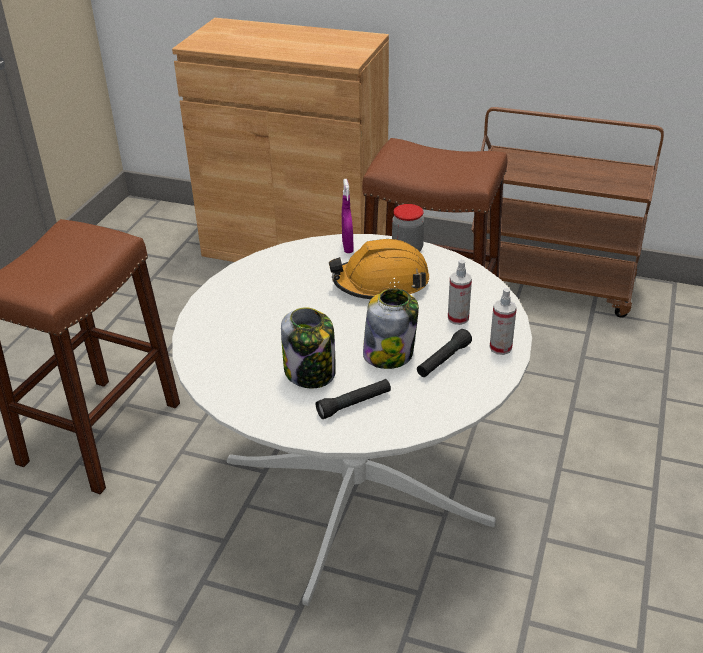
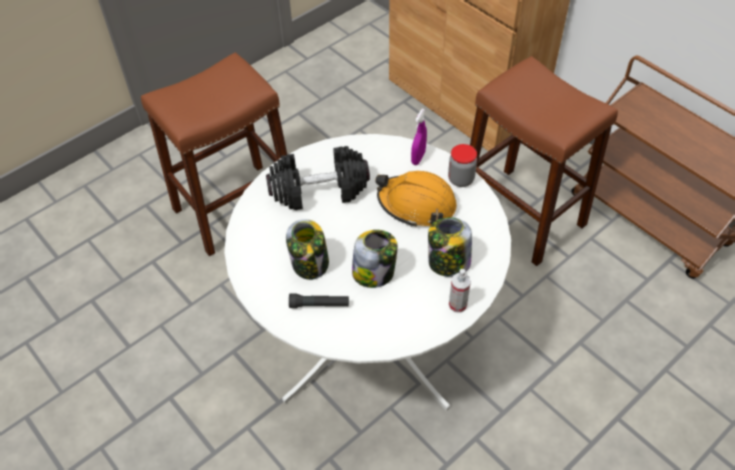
camera: 30 degrees right, 15 degrees up
black flashlight [417,329,472,377] -> none
spray bottle [448,260,472,325] -> jar [428,217,472,277]
none -> black dumbbell [266,146,370,210]

